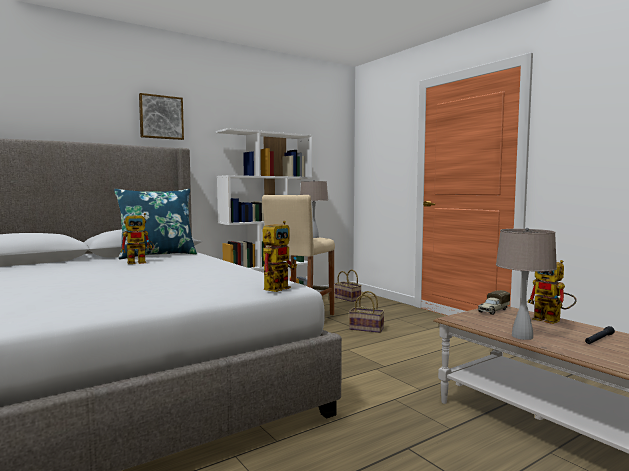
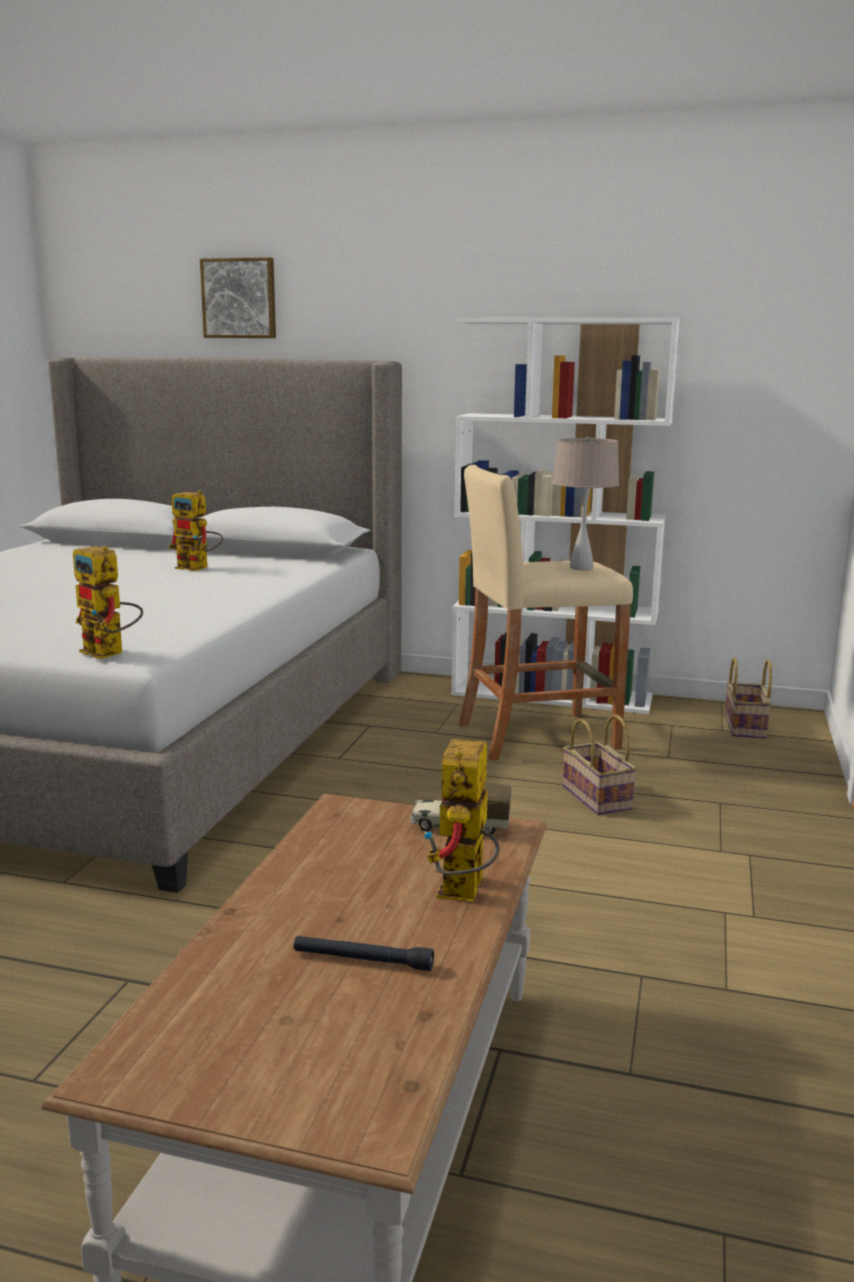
camera: 50 degrees right, 10 degrees up
blue pillow [114,189,197,259] -> none
picture [139,93,184,140] -> picture moved to [200,257,276,338]
toy robot [263,221,297,292] -> toy robot turned 45 degrees clockwise [73,546,143,659]
beige table lamp [496,228,557,340] -> none

